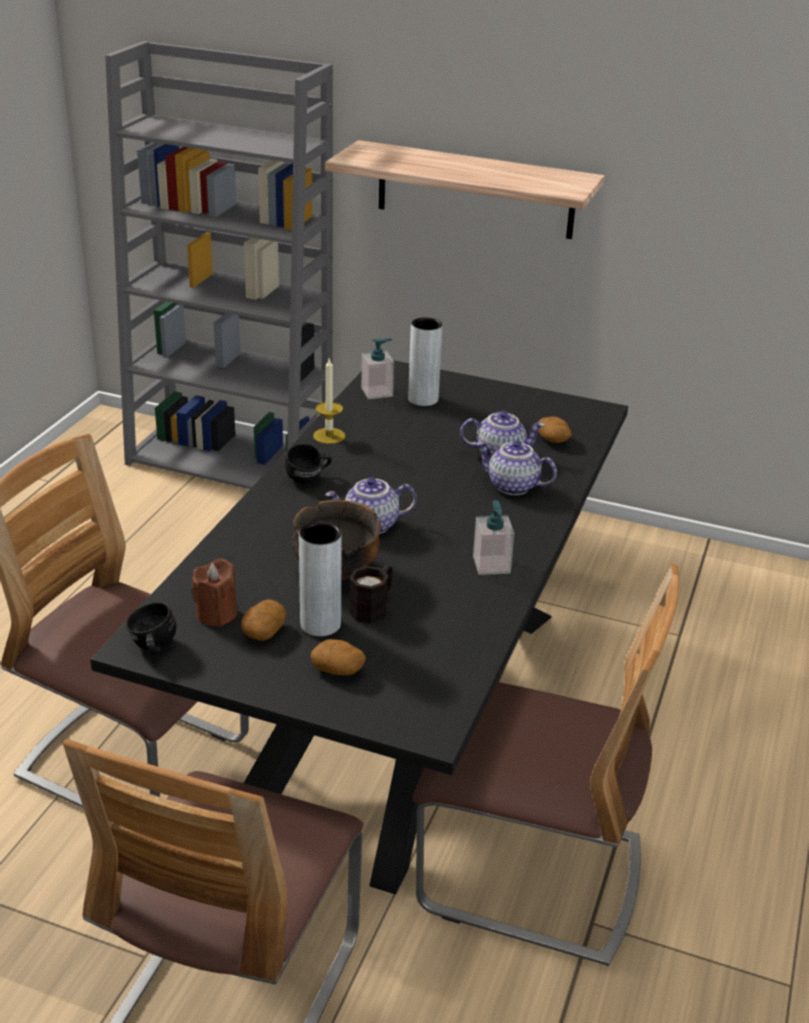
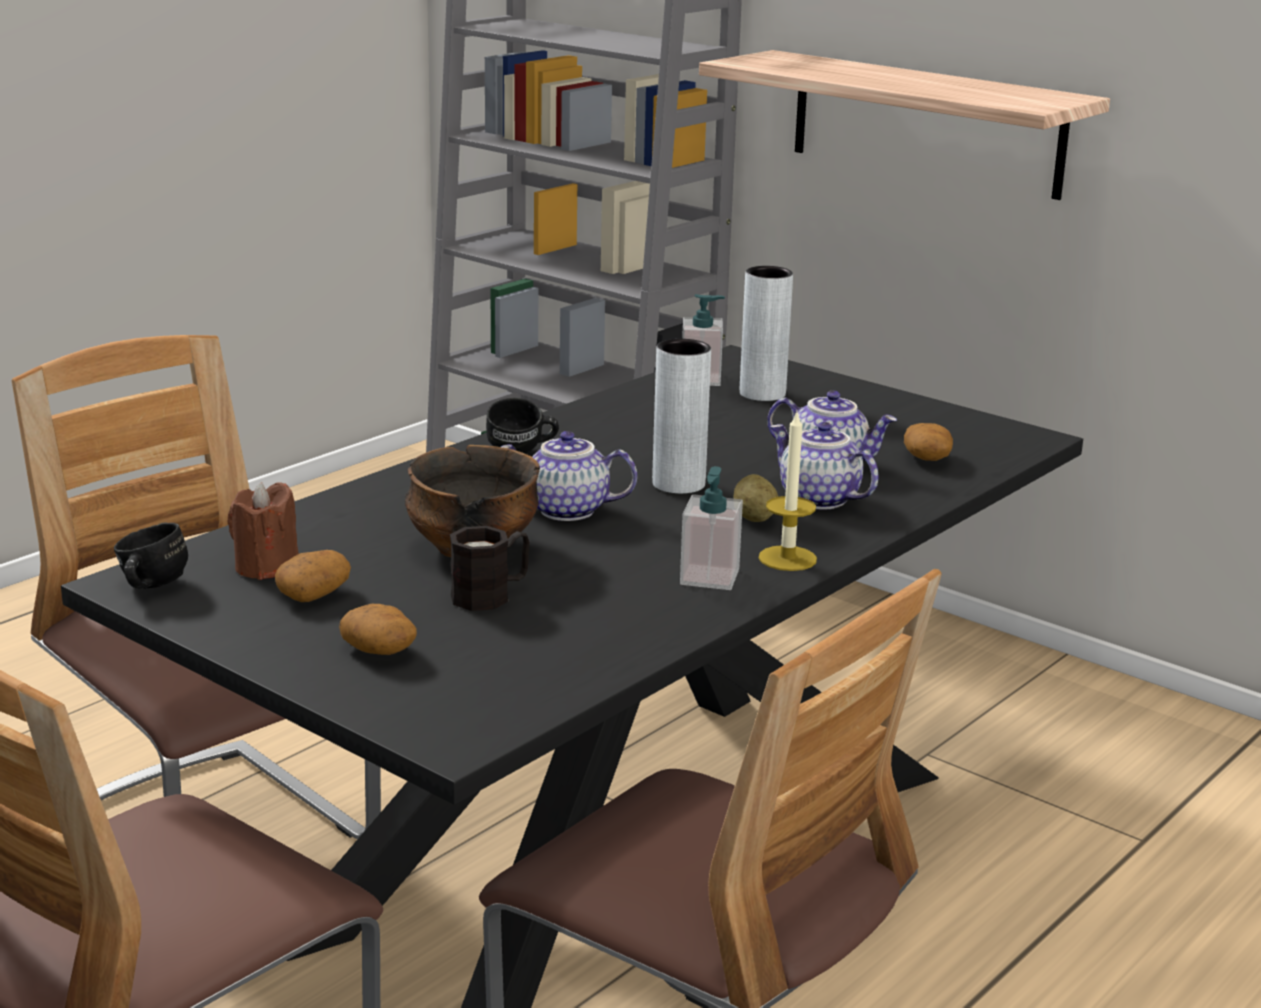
camera: 20 degrees right, 10 degrees down
grey vase [299,522,342,636] -> grey vase moved to [652,339,711,494]
candle [313,359,345,444] -> candle moved to [759,413,817,571]
none -> potato [733,474,778,522]

